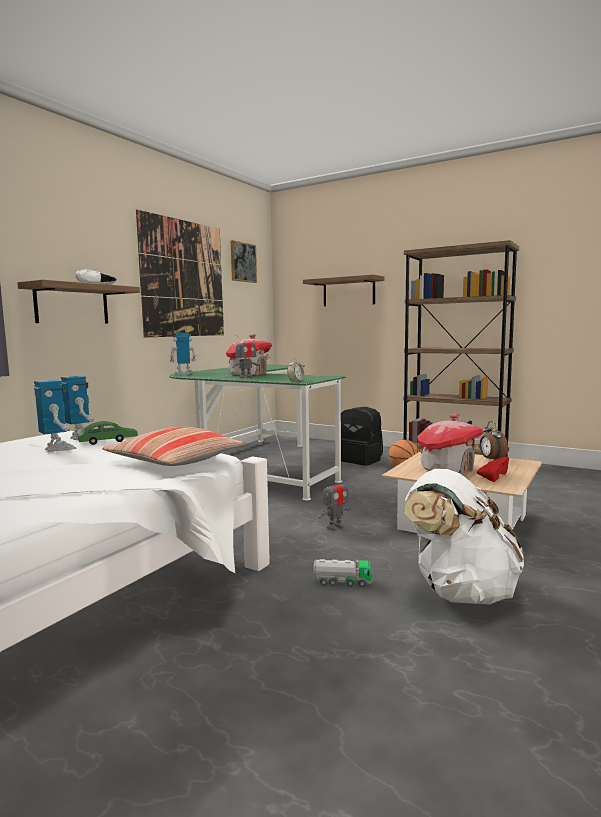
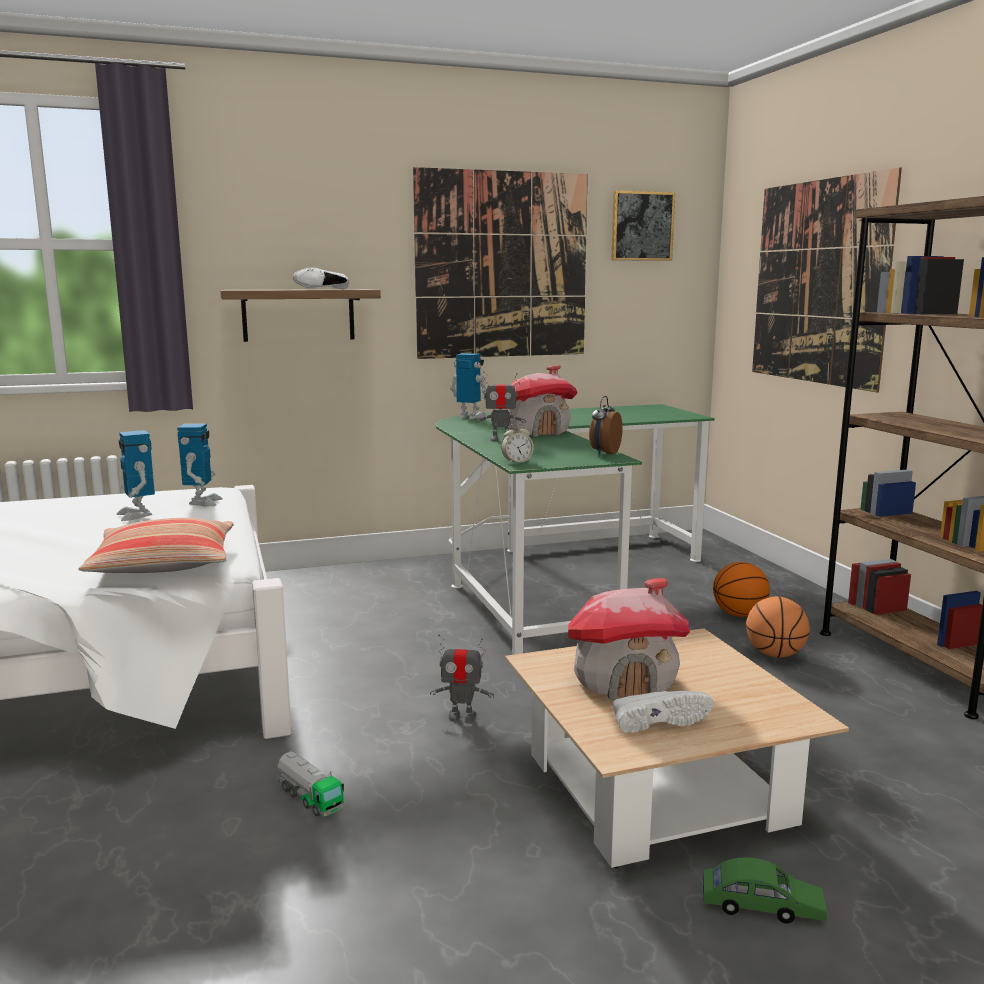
camera: 40 degrees right, 5 degrees up
toy robot [34,380,77,452] -> toy robot turned 150 degrees clockwise [116,430,155,521]
green toy car [78,421,138,445] -> green toy car moved to [703,857,827,924]
shelf [303,274,385,306] -> picture [752,167,902,393]
black backpack [341,407,383,466] -> basketball [713,562,770,617]
white backpack [405,469,524,605] -> none
red shoe [477,457,509,482] -> white shoe [613,691,714,733]
alarm clock [480,421,508,460] -> alarm clock moved to [589,396,623,455]

